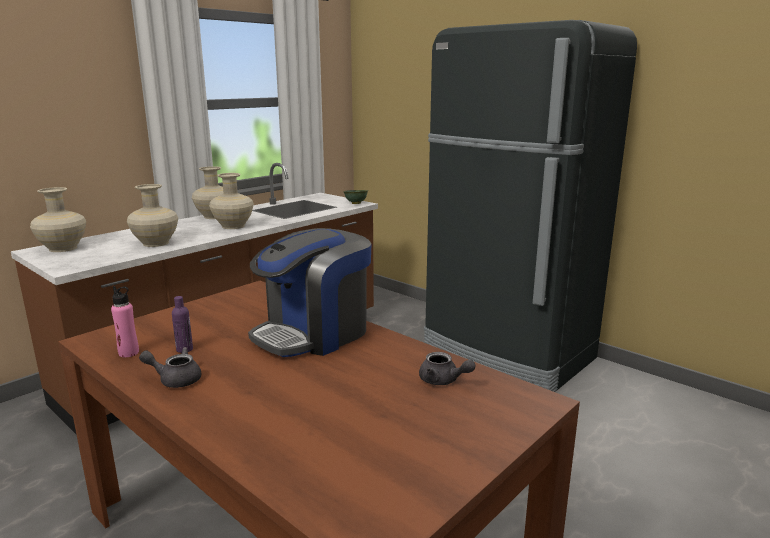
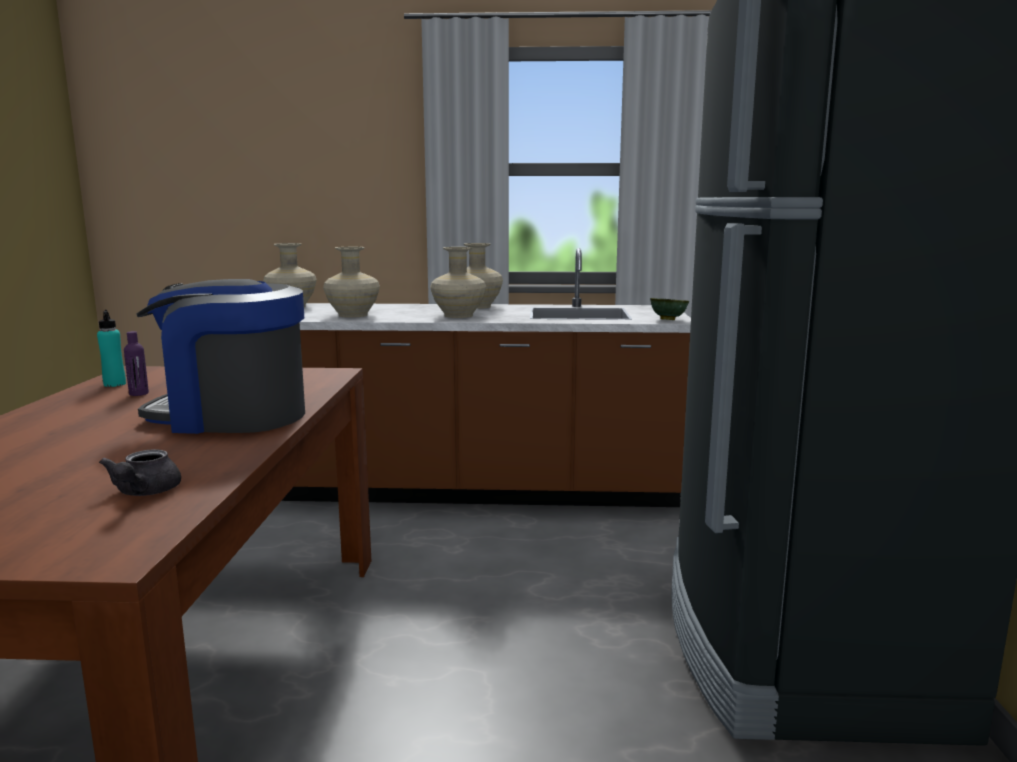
camera: 50 degrees right, 5 degrees down
pink bottle [111,286,139,357] -> turquoise bottle [97,310,126,387]
grey teapot [139,347,201,388] -> none

